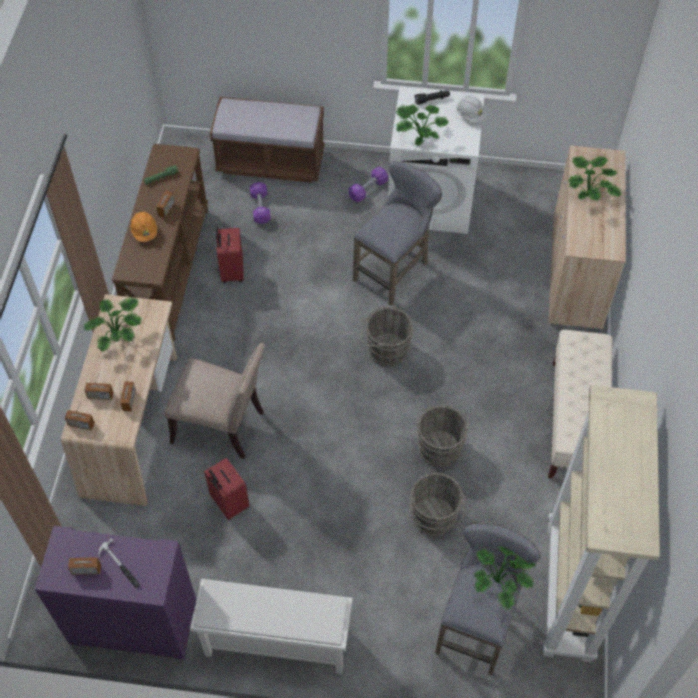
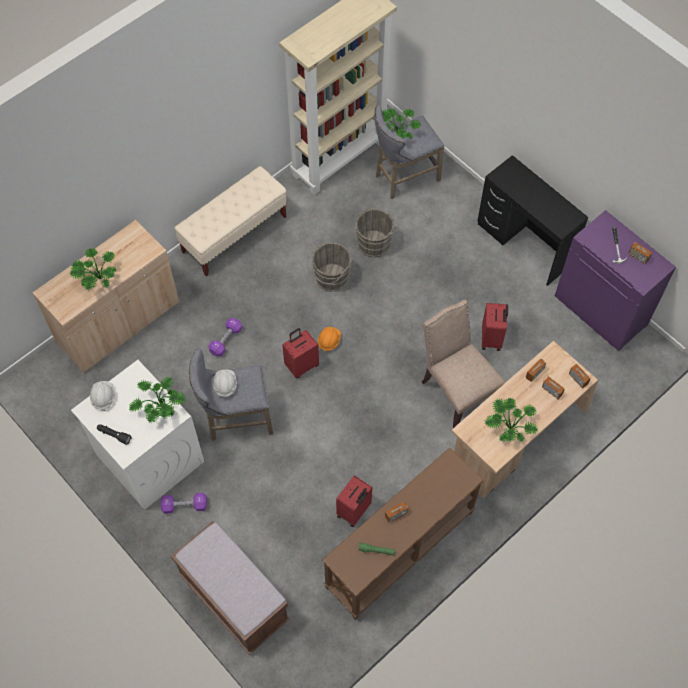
camera: 140 degrees left, 5 degrees up
orange hard hat [130,212,157,242] -> orange hard hat moved to [318,327,341,353]
white shoe rack [190,579,353,674] -> black desk [477,155,588,286]
purple dumbbell [250,182,271,224] -> purple dumbbell moved to [208,318,242,356]
grey bucket [361,306,413,366] -> red suitcase [282,328,319,378]
none -> white hard hat [213,370,237,398]

